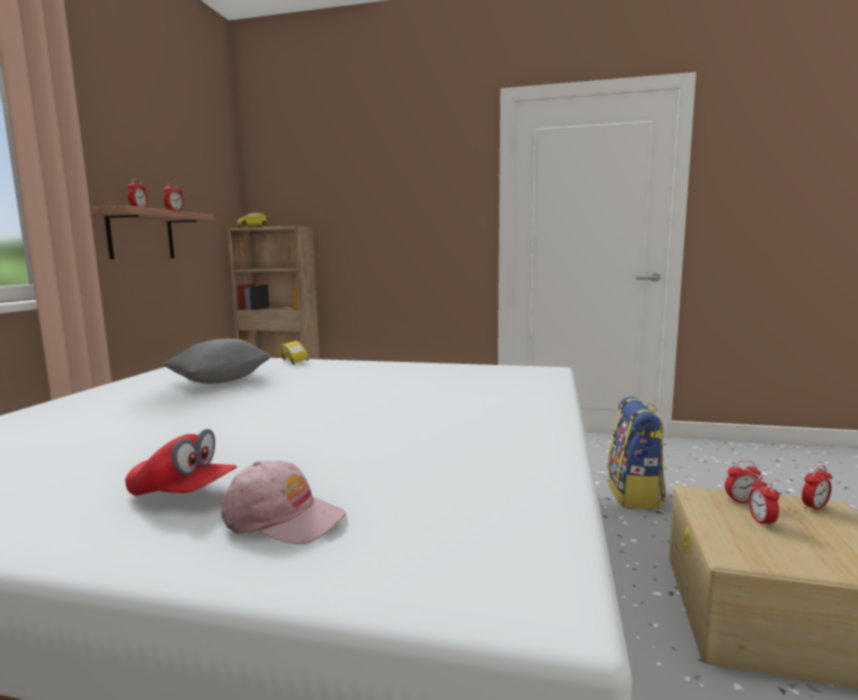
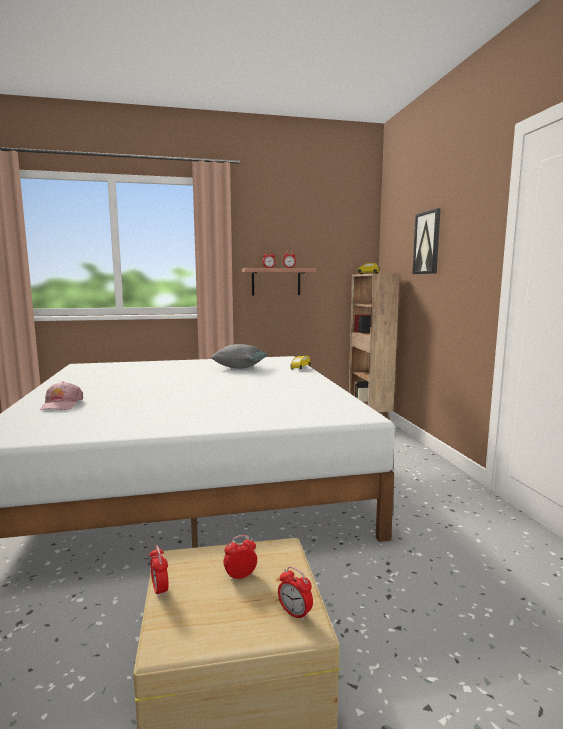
camera: 65 degrees right, 0 degrees up
red cap [125,429,237,496] -> none
backpack [607,397,666,509] -> none
alarm clock [725,460,761,503] -> alarm clock moved to [149,545,169,598]
none -> picture [412,208,441,274]

